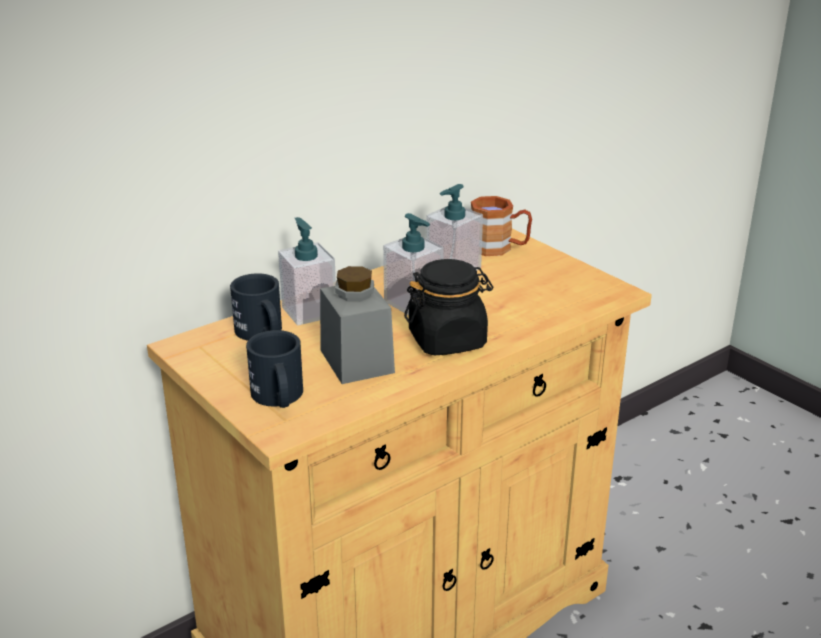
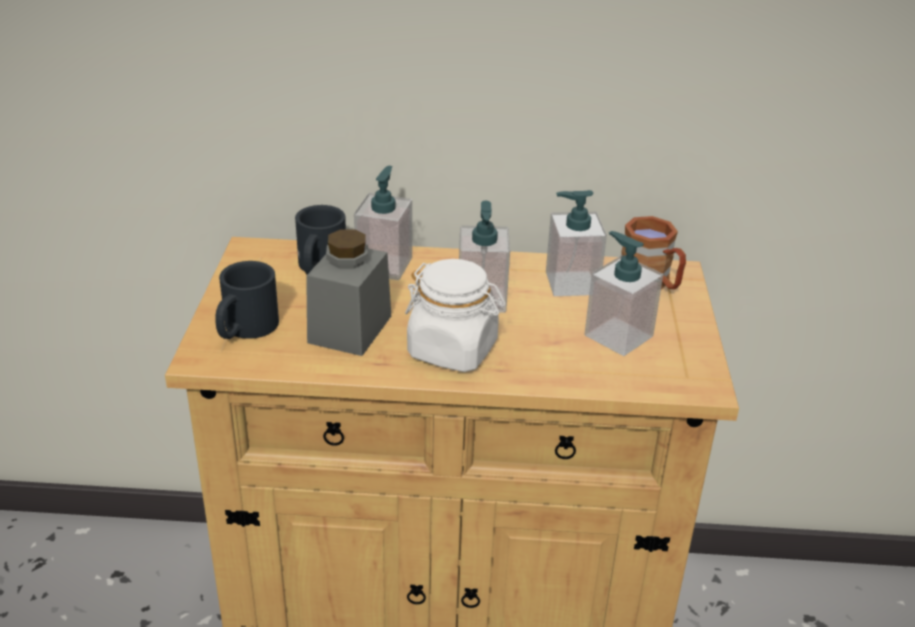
camera: 40 degrees right, 5 degrees up
black jar [404,259,493,355] -> white jar [405,259,506,372]
none -> soap dispenser [585,231,663,356]

